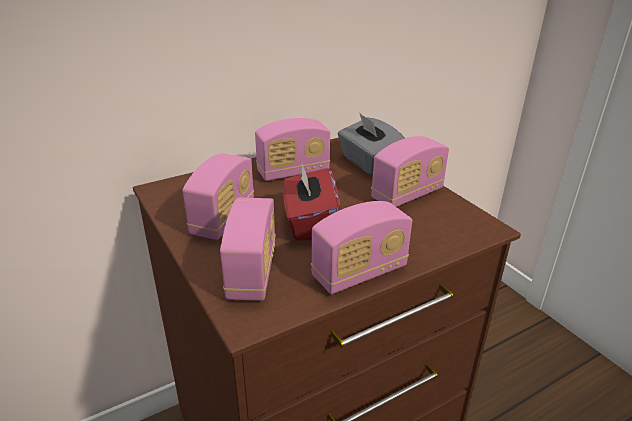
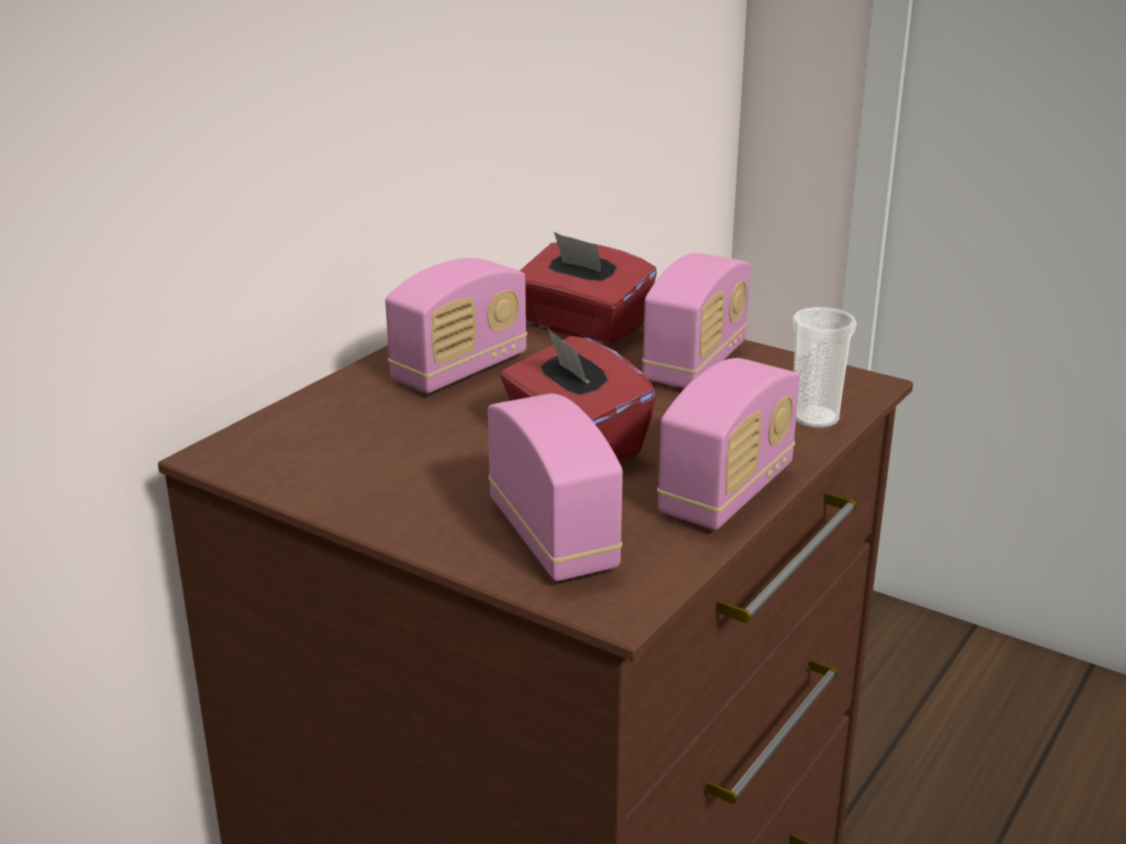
camera: 25 degrees left, 5 degrees down
radio [182,154,254,240] -> none
grey tissue box [338,114,405,175] -> red tissue box [520,232,657,346]
none -> cup [792,307,857,428]

